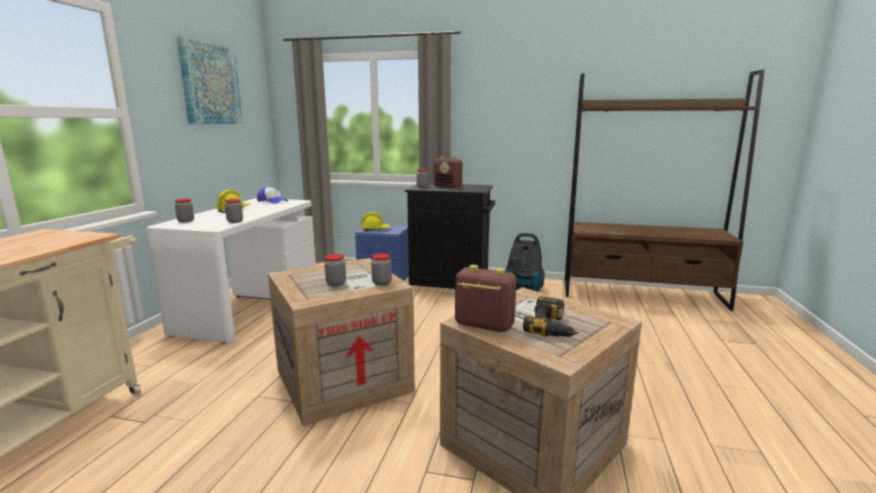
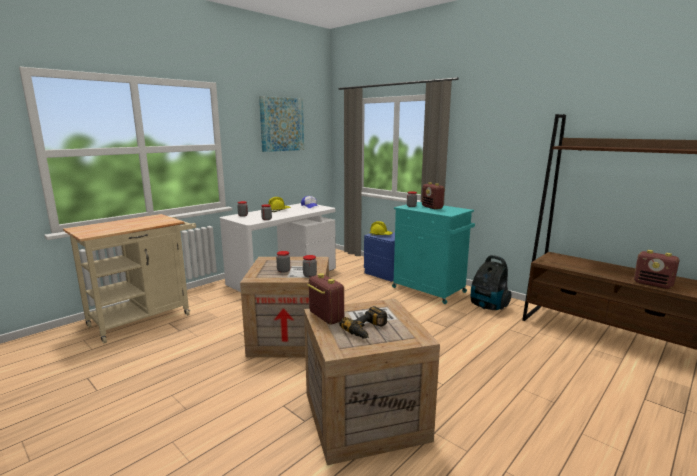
camera: 30 degrees right, 0 degrees up
black cabinet [405,183,495,289] -> turquoise cabinet [392,202,475,304]
none -> radio [634,250,679,289]

